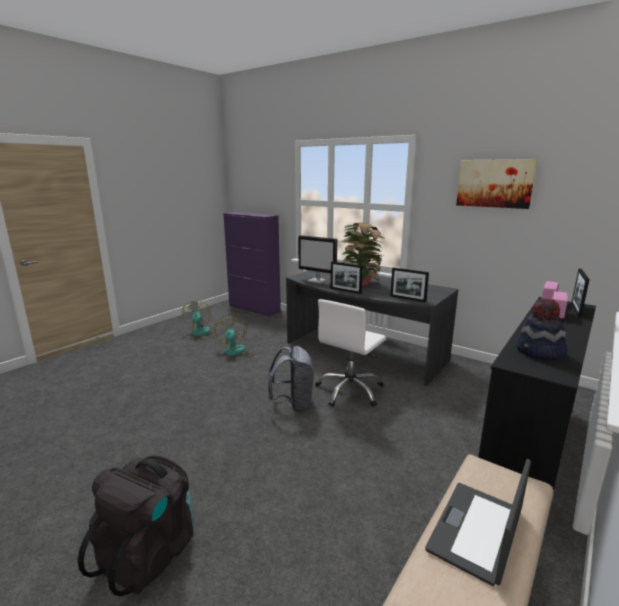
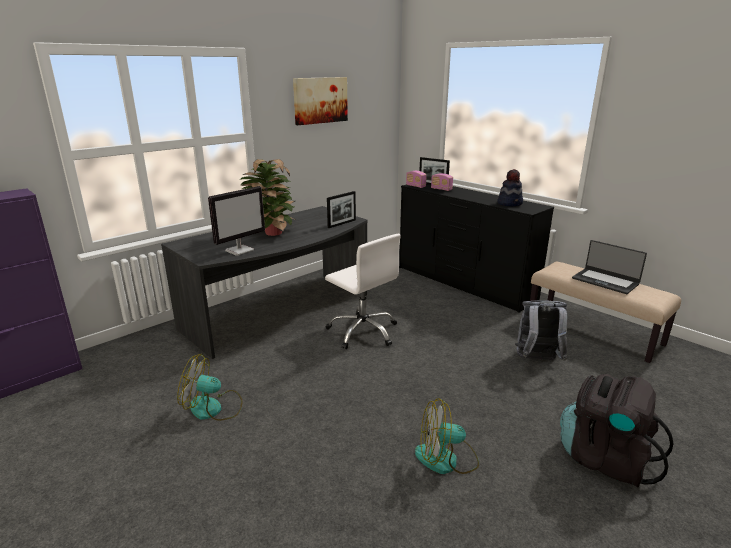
camera: 80 degrees left, 5 degrees up
fan [181,301,218,340] -> fan moved to [415,398,479,474]
grey backpack [268,346,314,412] -> grey backpack moved to [515,300,567,361]
picture frame [331,261,363,294] -> none

